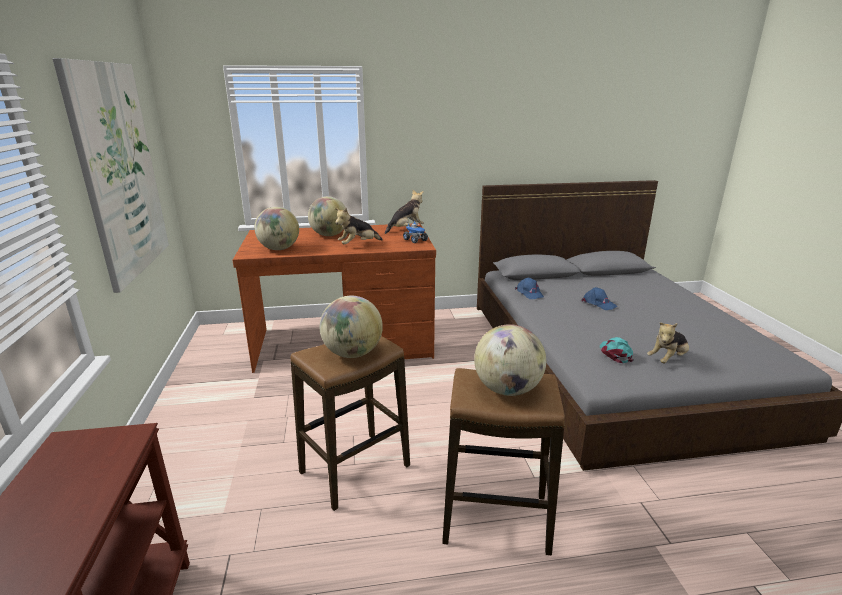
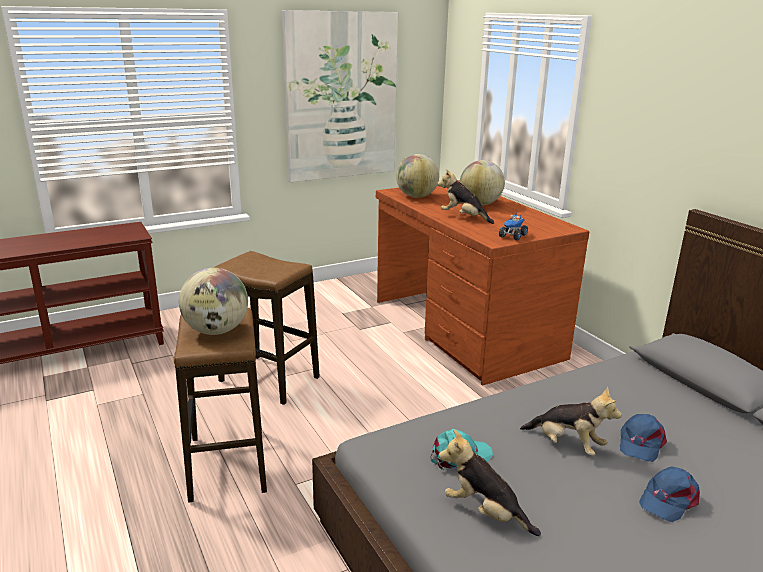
camera: 70 degrees right, 0 degrees up
globe [320,296,383,358] -> none
plush toy [385,190,424,234] -> plush toy moved to [520,386,622,456]
blue cap [515,278,544,299] -> blue cap moved to [639,466,700,522]

